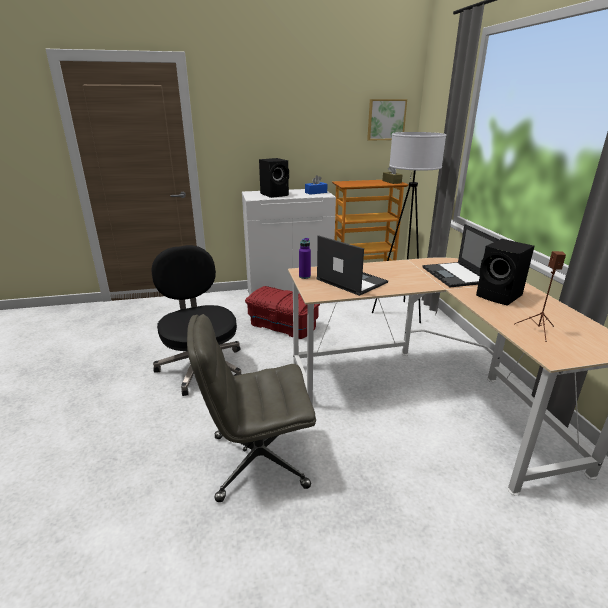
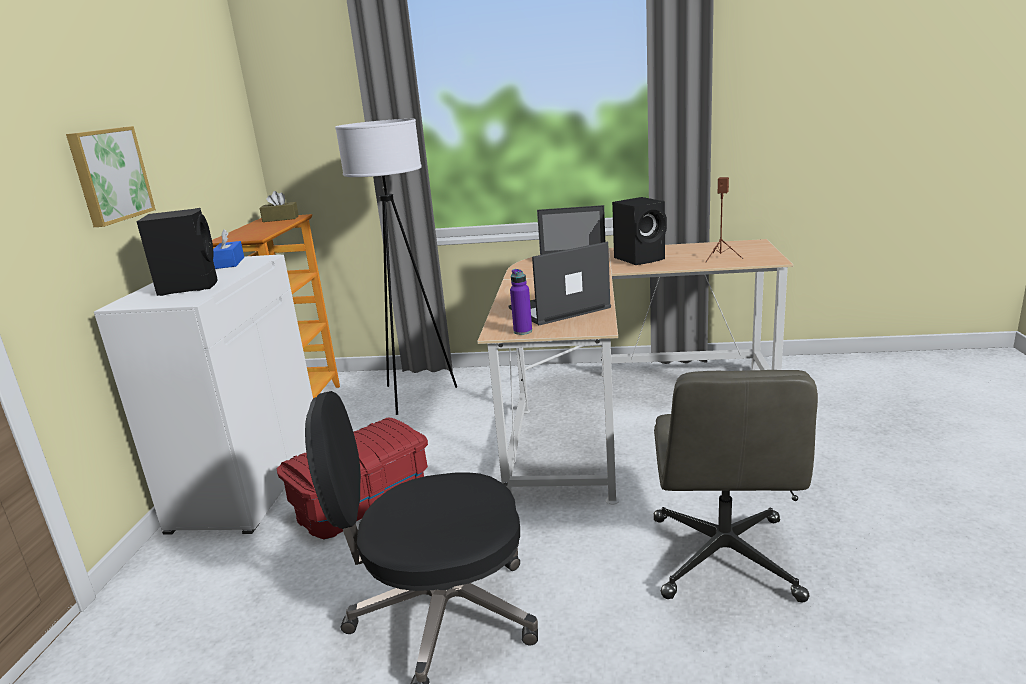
camera: 70 degrees left, 5 degrees down
picture [367,99,407,141] -> picture moved to [66,126,156,227]

